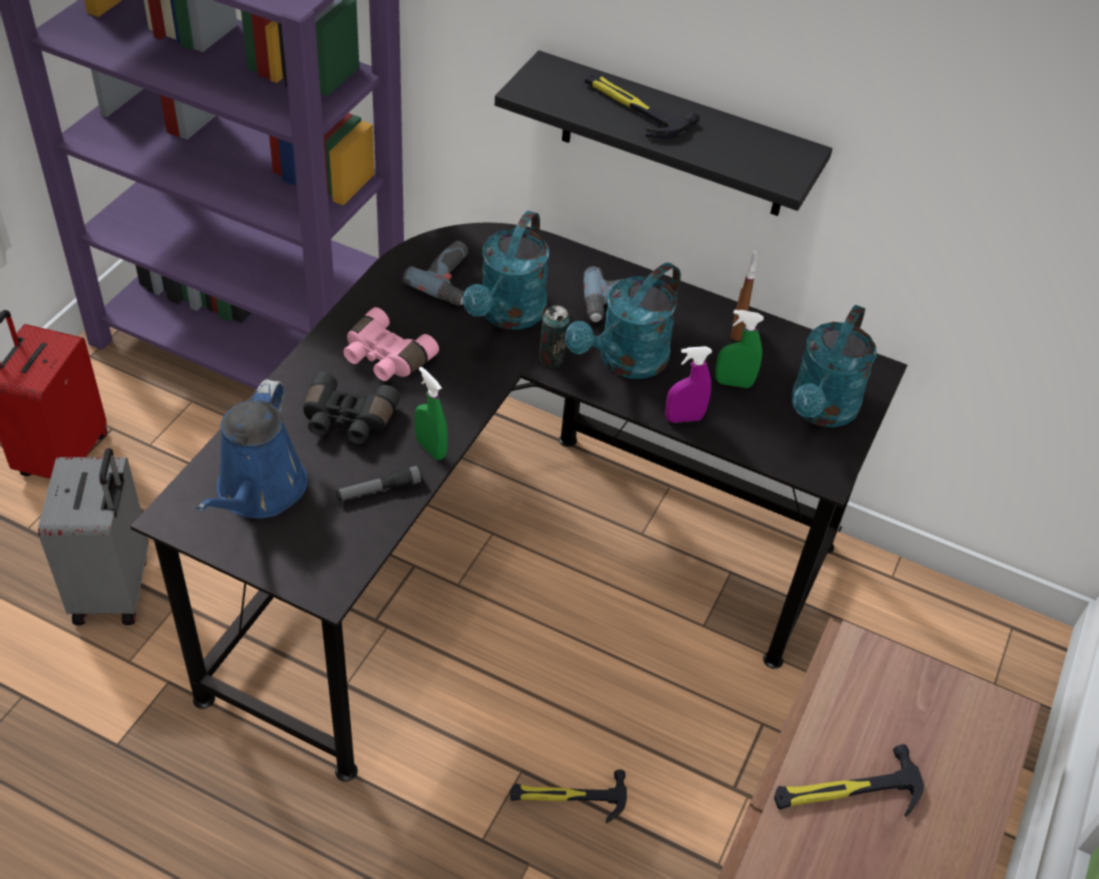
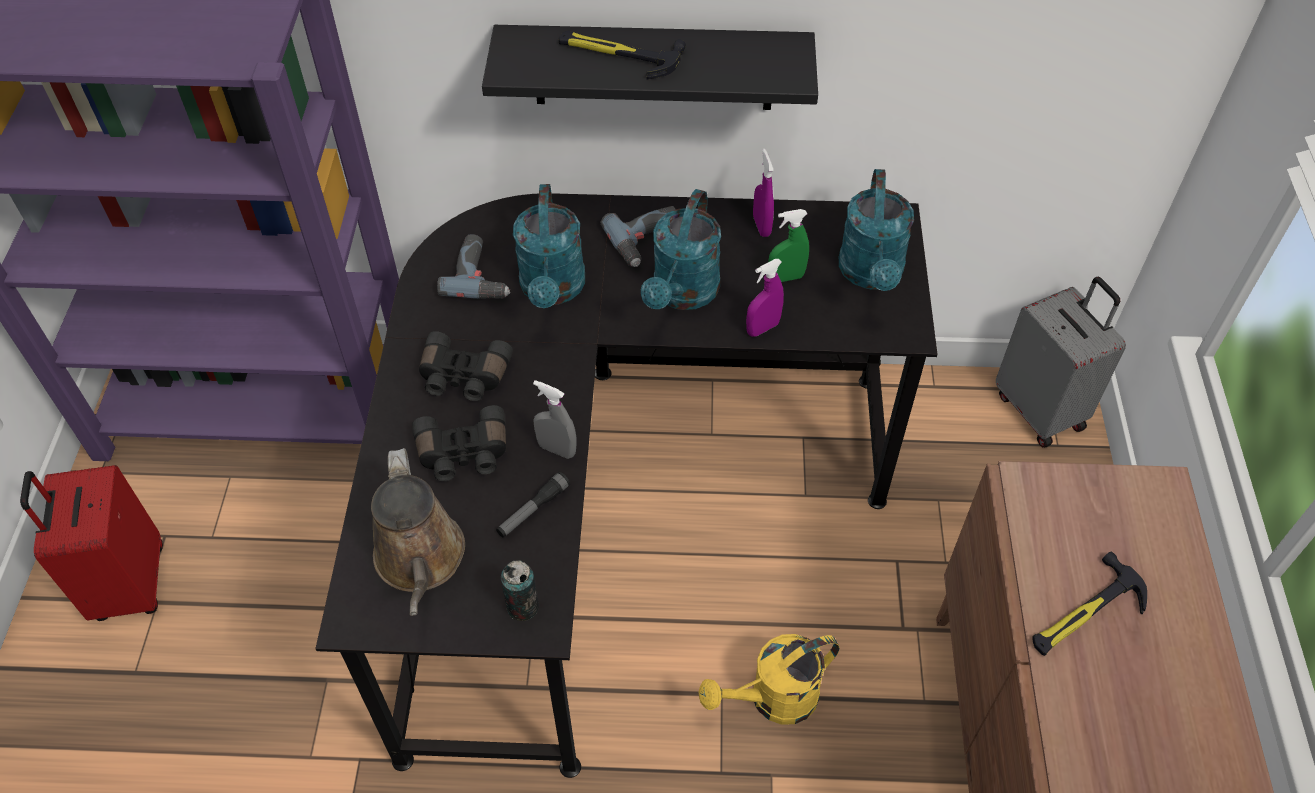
camera: 20 degrees left, 5 degrees up
grey suitcase [38,448,149,625] -> grey suitcase moved to [996,277,1126,447]
blue watering can [196,379,308,518] -> brown watering can [371,448,465,616]
pink binoculars [343,307,439,381] -> black binoculars [419,331,513,401]
green spray bottle [415,367,448,460] -> grey spray bottle [533,380,577,459]
hammer [510,770,627,823] -> yellow watering can [698,634,839,725]
can [539,305,570,367] -> can moved to [501,560,539,621]
brown spray bottle [731,250,757,341] -> purple spray bottle [753,149,774,237]

